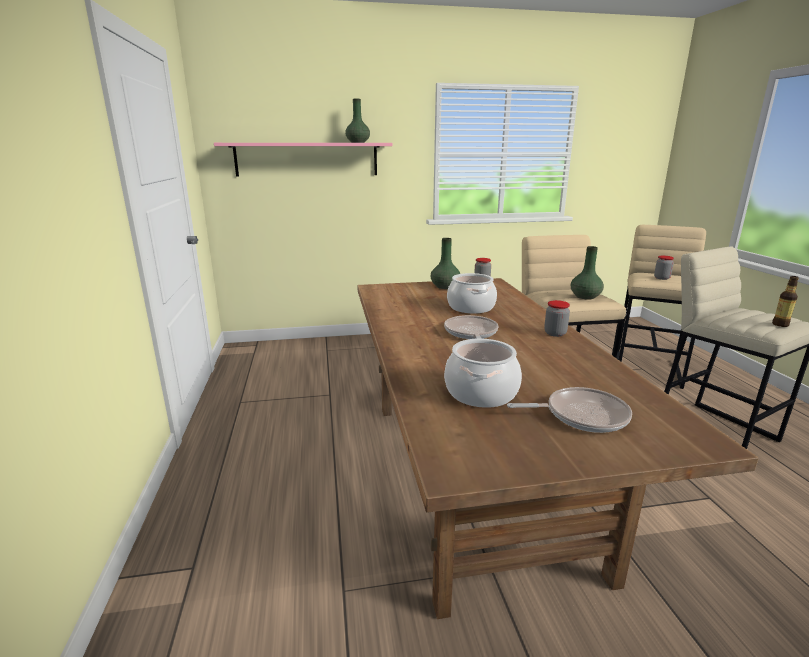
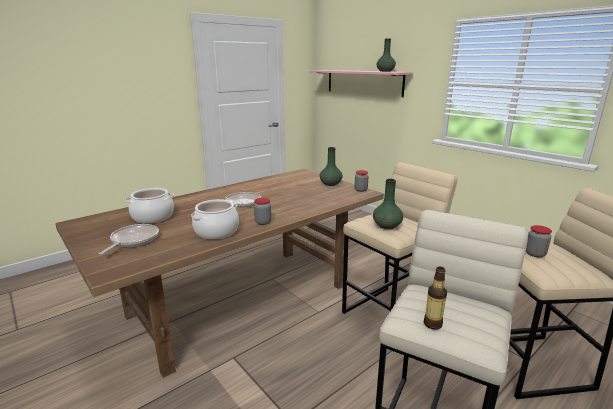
camera: 60 degrees right, 0 degrees up
cooking pot [447,273,497,314] -> cooking pot moved to [191,199,239,239]
frying pan [507,387,632,433] -> frying pan turned 135 degrees counterclockwise [99,224,159,255]

